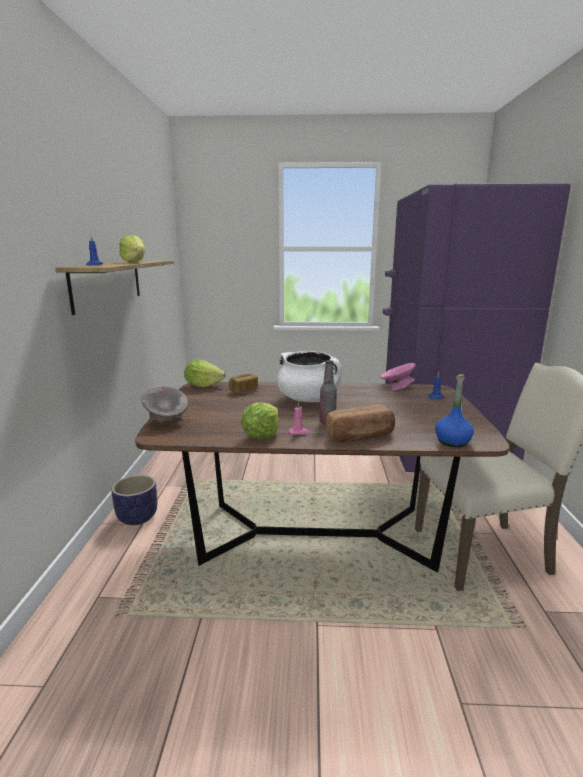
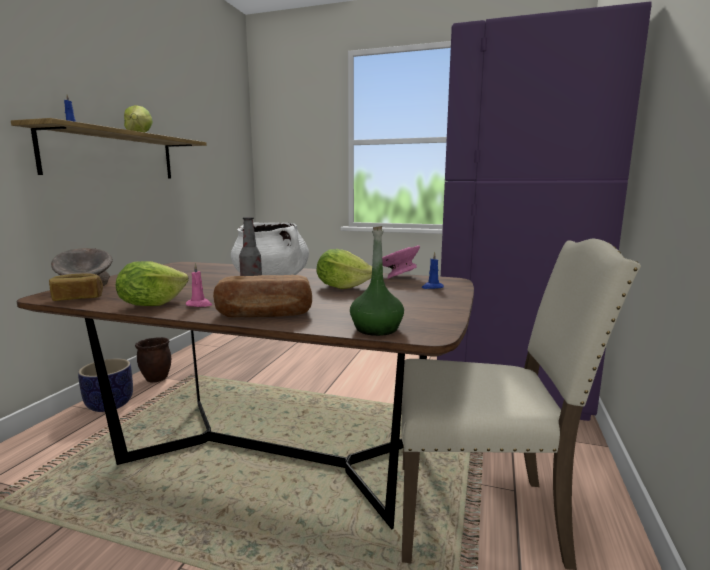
camera: 15 degrees right, 5 degrees down
lettuce [184,359,226,388] -> lettuce moved to [317,249,372,289]
bread [229,374,258,393] -> bread moved to [49,273,103,301]
blue bottle [435,374,474,447] -> green bottle [350,226,404,336]
none -> brown planter [135,337,171,383]

